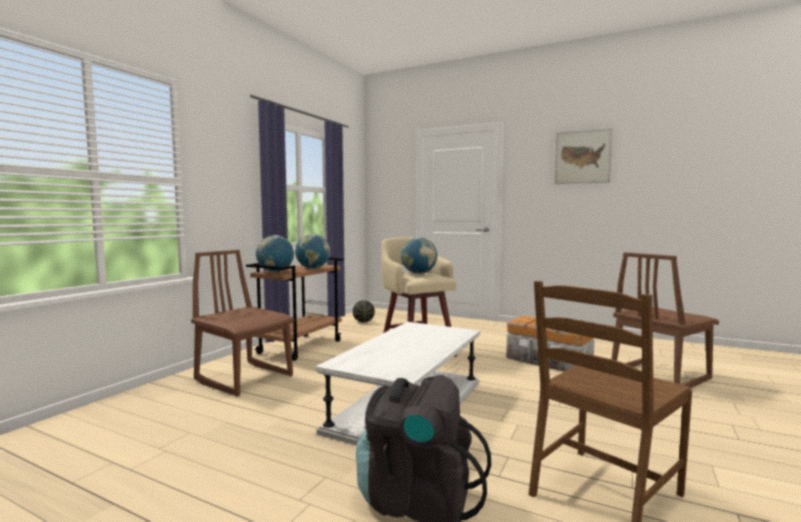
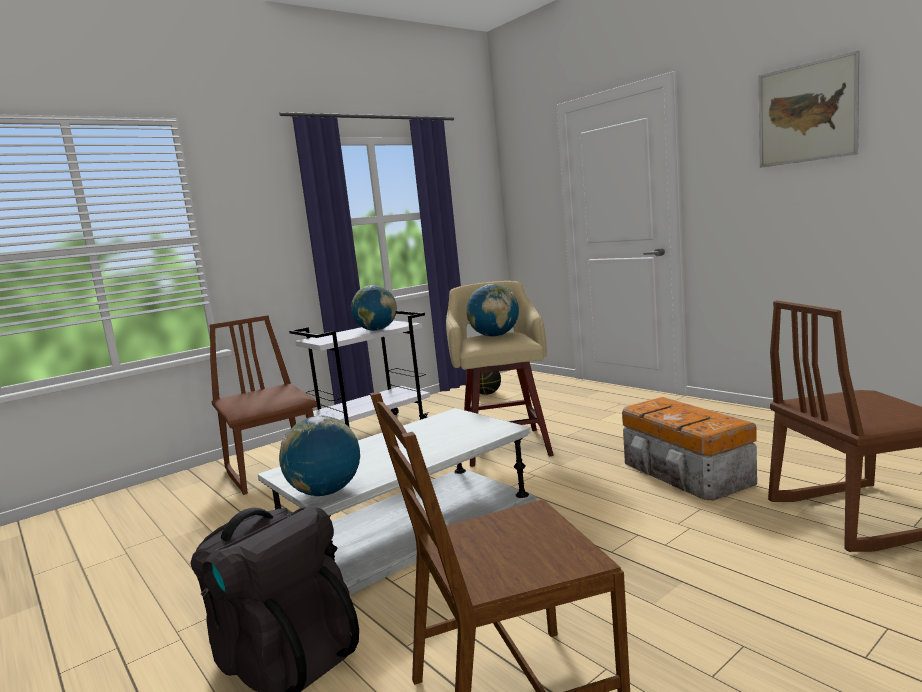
camera: 25 degrees right, 5 degrees up
brown cart [246,257,344,361] -> white cart [289,311,430,428]
globe [256,235,294,272] -> globe moved to [279,415,360,496]

